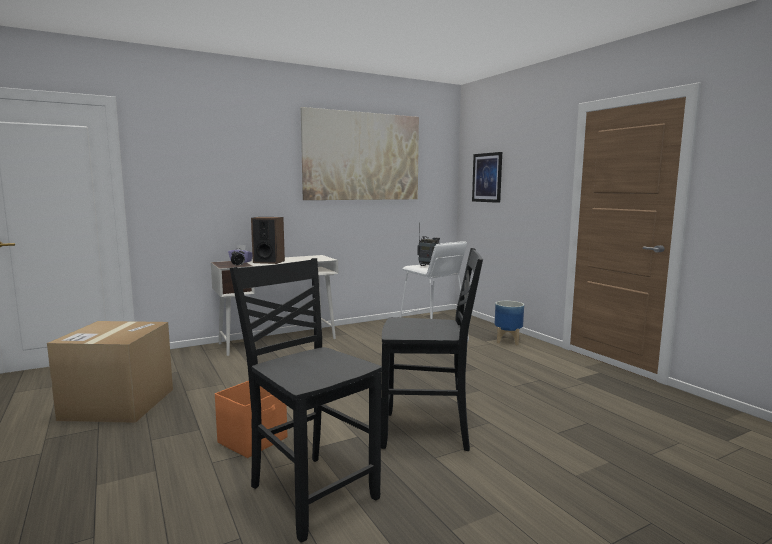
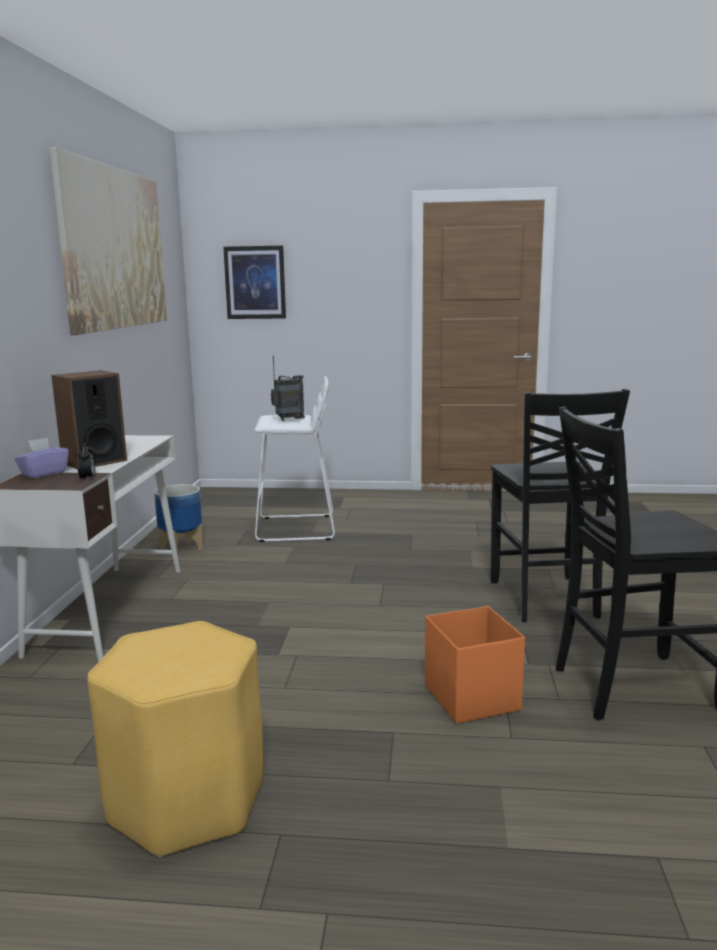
camera: 55 degrees left, 5 degrees up
cardboard box [47,321,173,423] -> yellow stool [87,621,263,857]
black chair [381,248,483,451] -> black chair turned 135 degrees clockwise [490,389,630,623]
planter [495,301,524,345] -> planter moved to [154,484,203,550]

